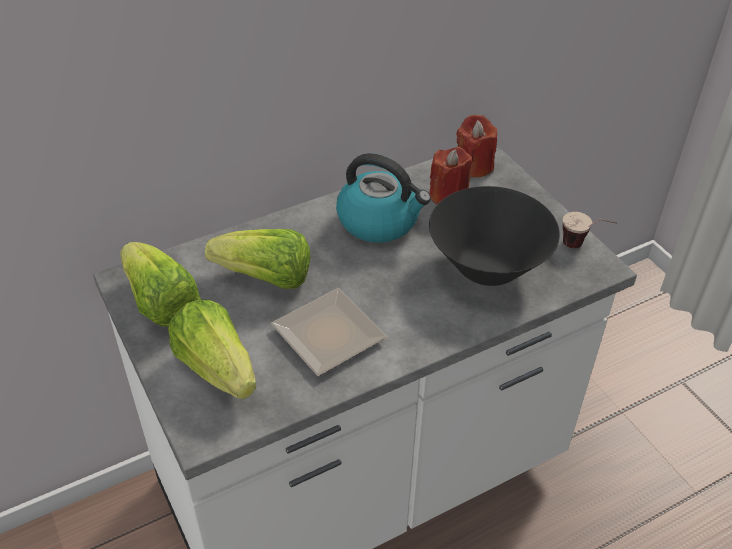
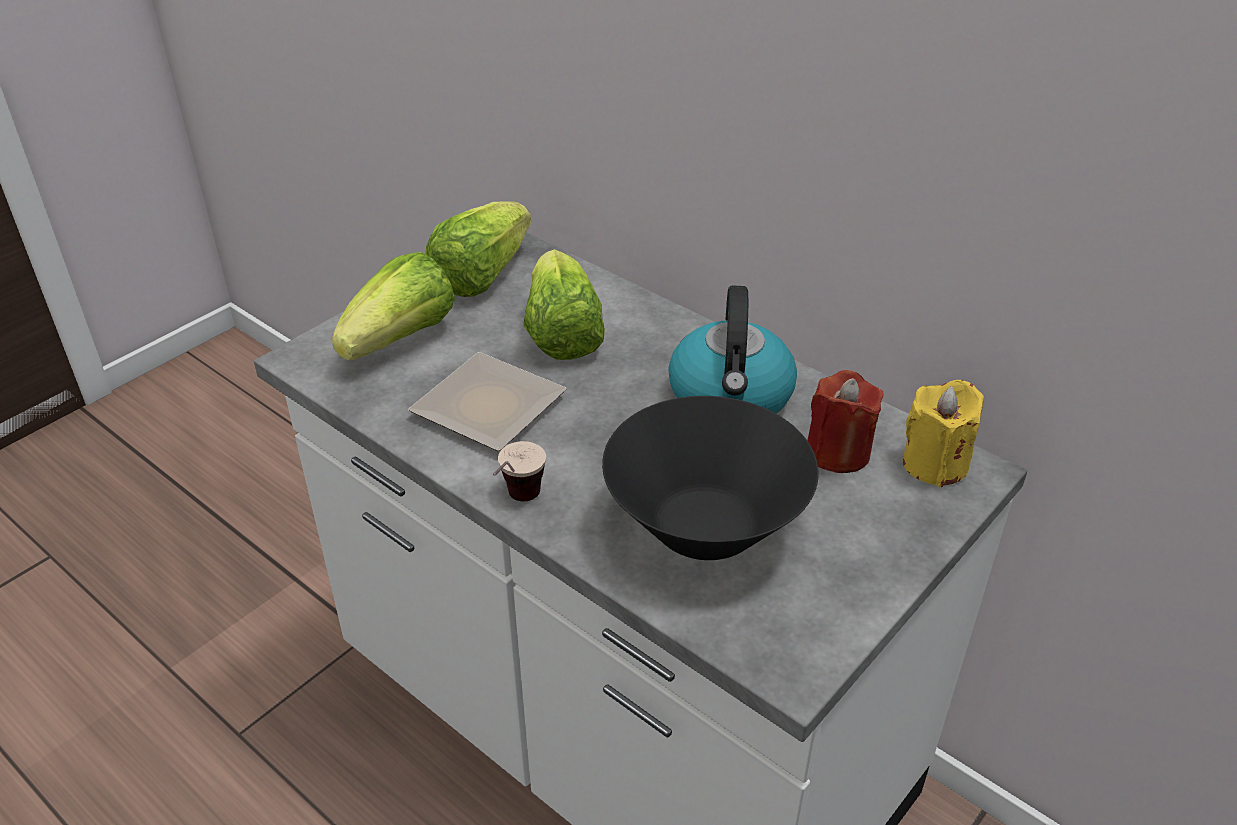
camera: 70 degrees right, 5 degrees down
red candle [456,115,497,178] -> yellow candle [903,380,984,487]
cup [563,212,617,248] -> cup moved to [493,441,546,502]

